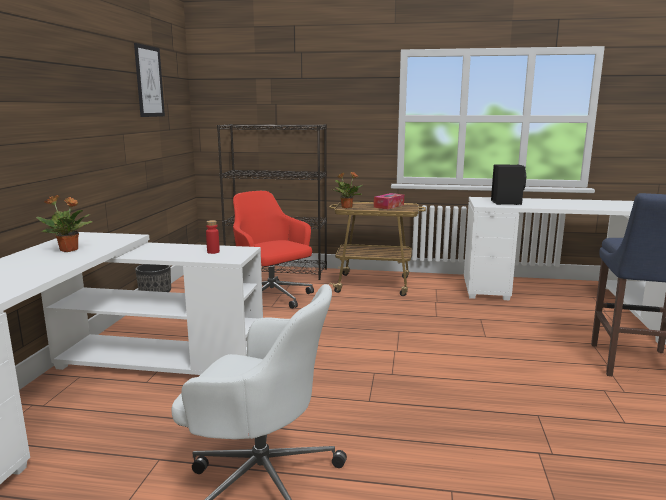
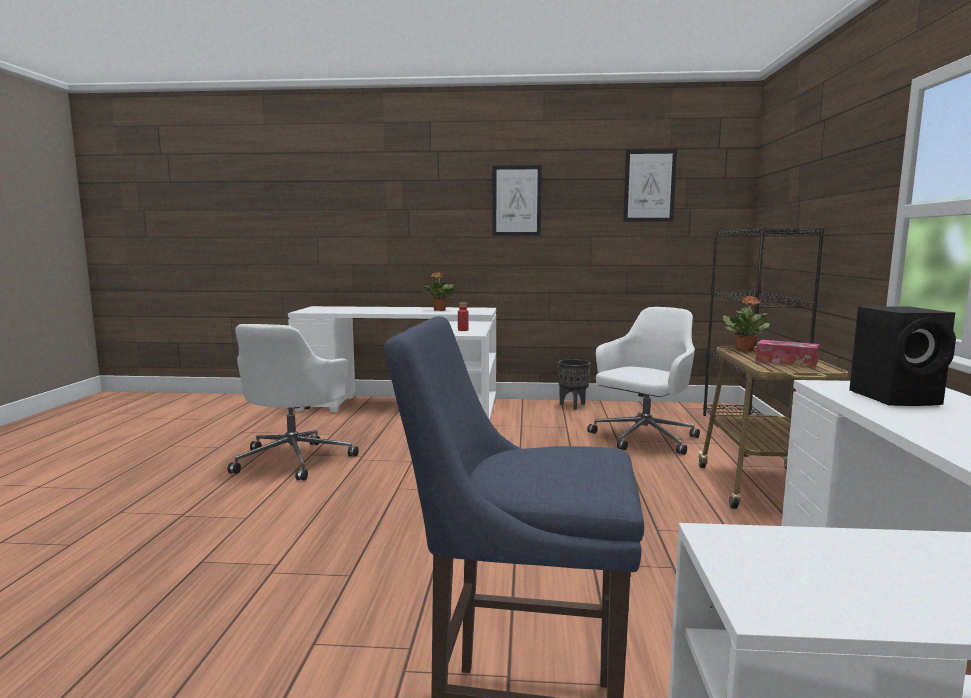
camera: 85 degrees right, 5 degrees down
red office chair [233,191,314,309] -> white office chair [587,307,700,455]
none -> picture [492,165,542,236]

